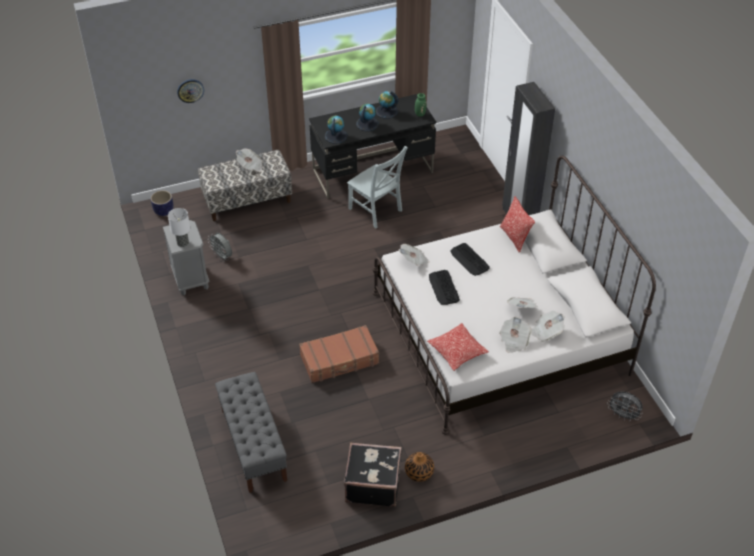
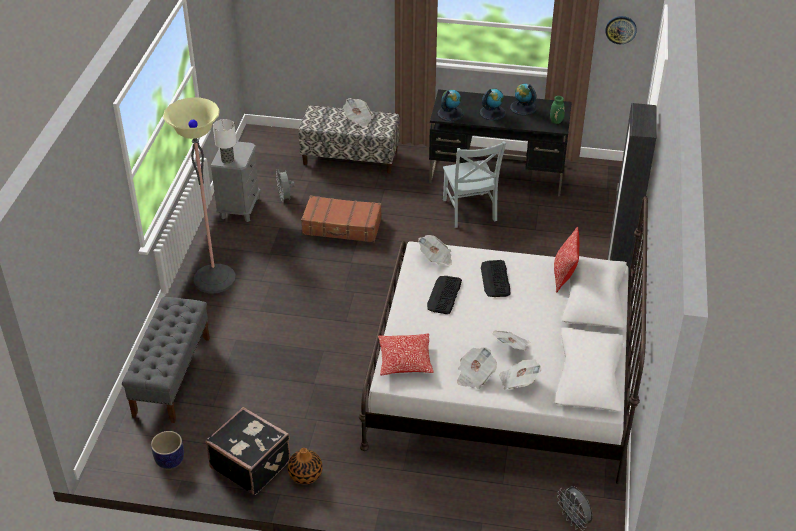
camera: 30 degrees right, 5 degrees down
planter [151,190,173,216] -> planter moved to [151,431,184,469]
wall clock [177,79,204,103] -> wall clock moved to [605,16,637,44]
brown suitcase [299,325,379,383] -> brown suitcase moved to [301,196,382,242]
none -> floor lamp [163,97,236,294]

